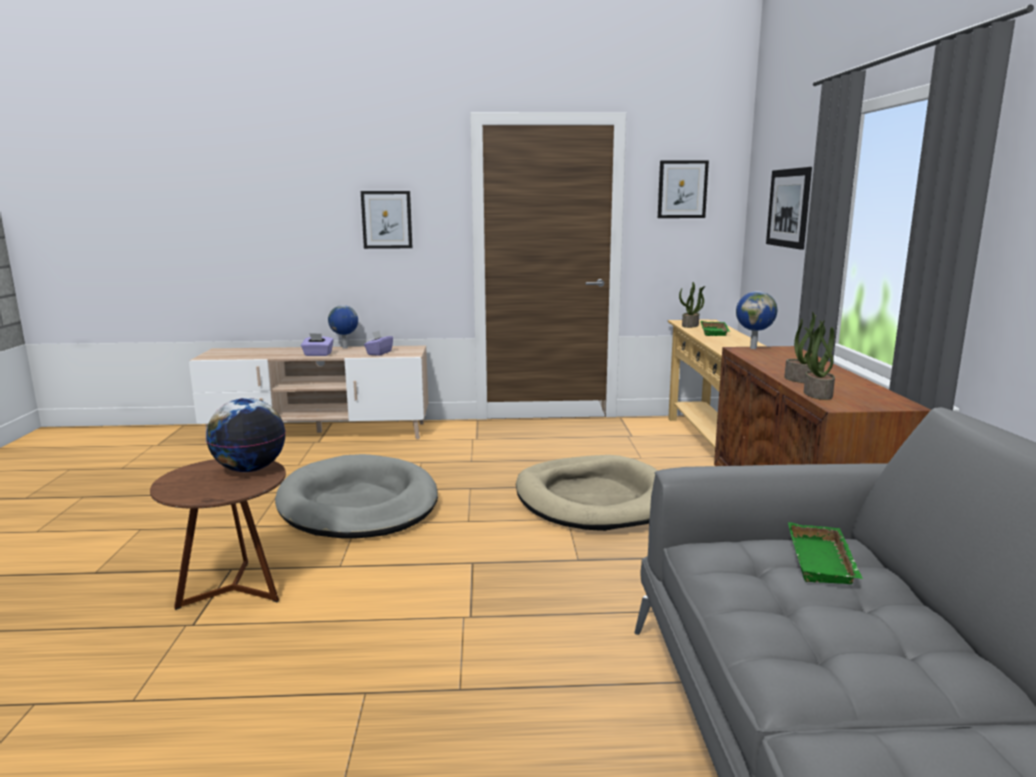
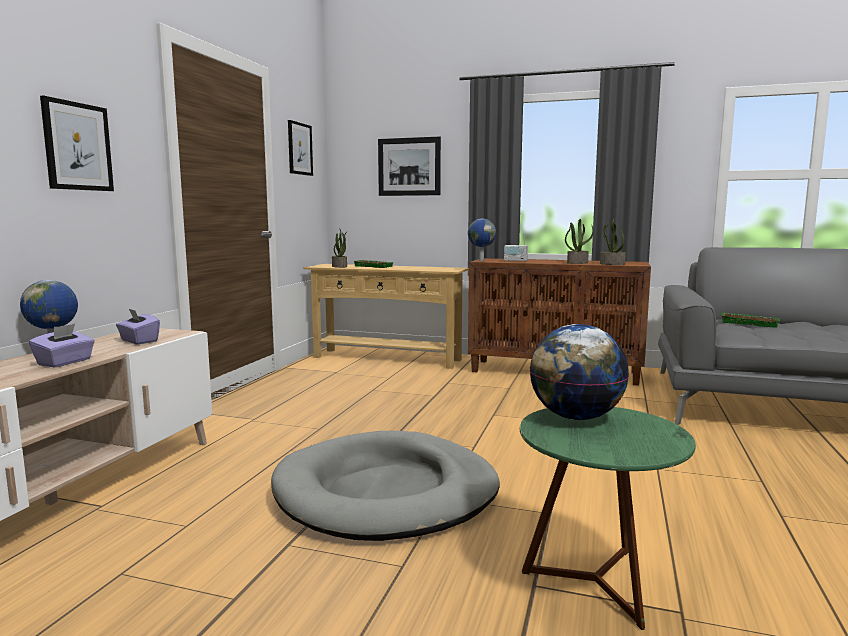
camera: 70 degrees left, 5 degrees down
brown side table [150,459,286,610] -> green side table [520,407,696,630]
beige dog bed [516,455,658,531] -> none
none -> radio [504,233,528,262]

